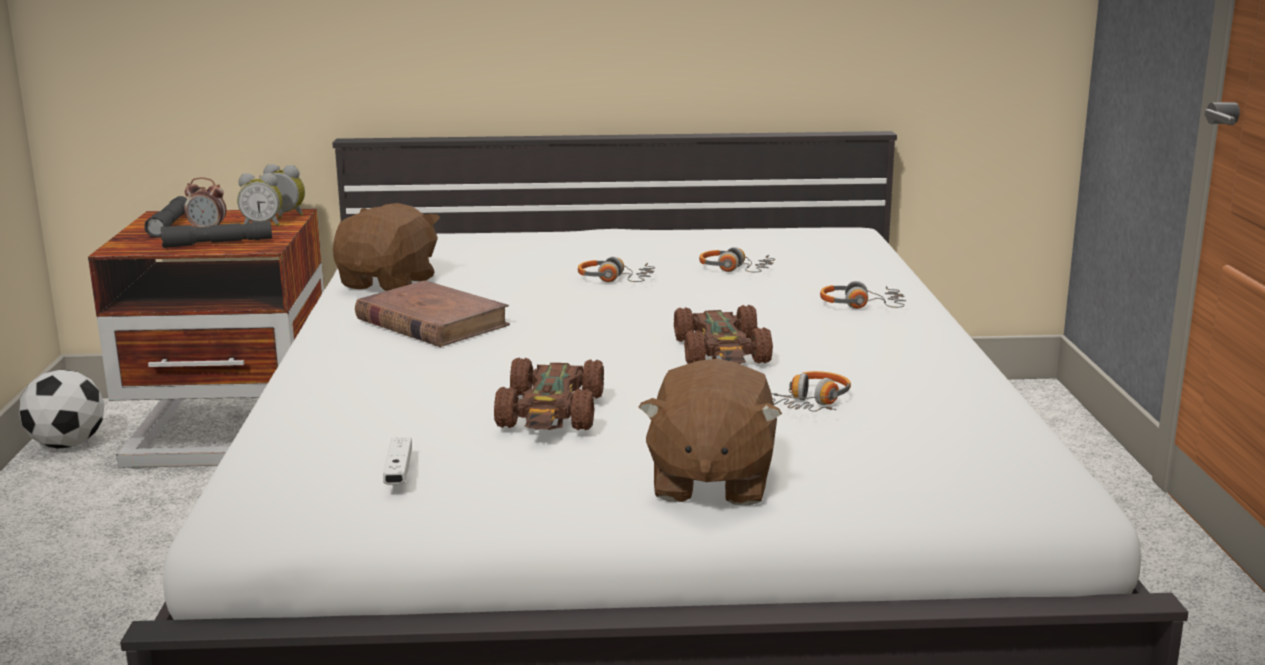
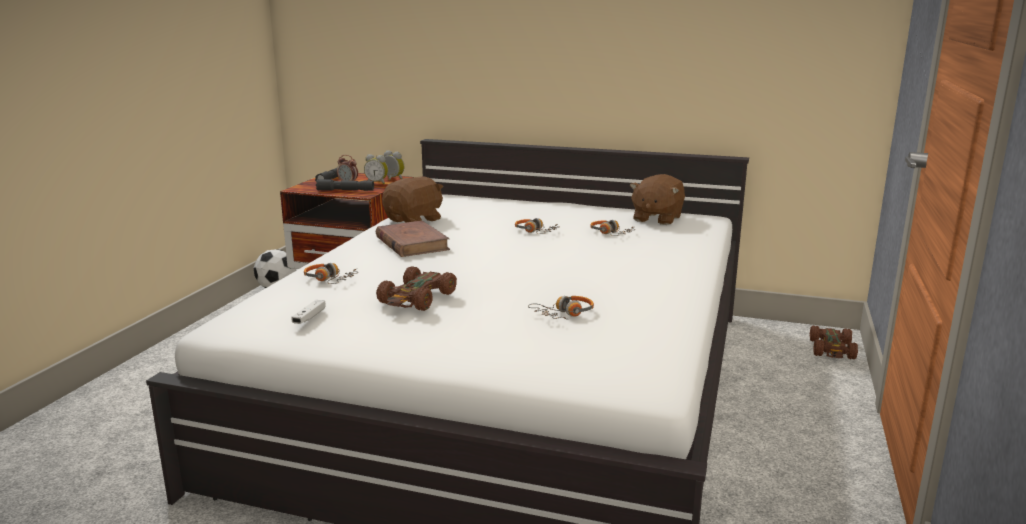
camera: 20 degrees right, 0 degrees up
brown plush toy [638,359,782,506] -> brown plush toy moved to [630,174,685,225]
brown toy car [674,305,773,364] -> brown toy car moved to [810,325,858,359]
headphones [820,281,907,309] -> headphones moved to [304,263,358,284]

